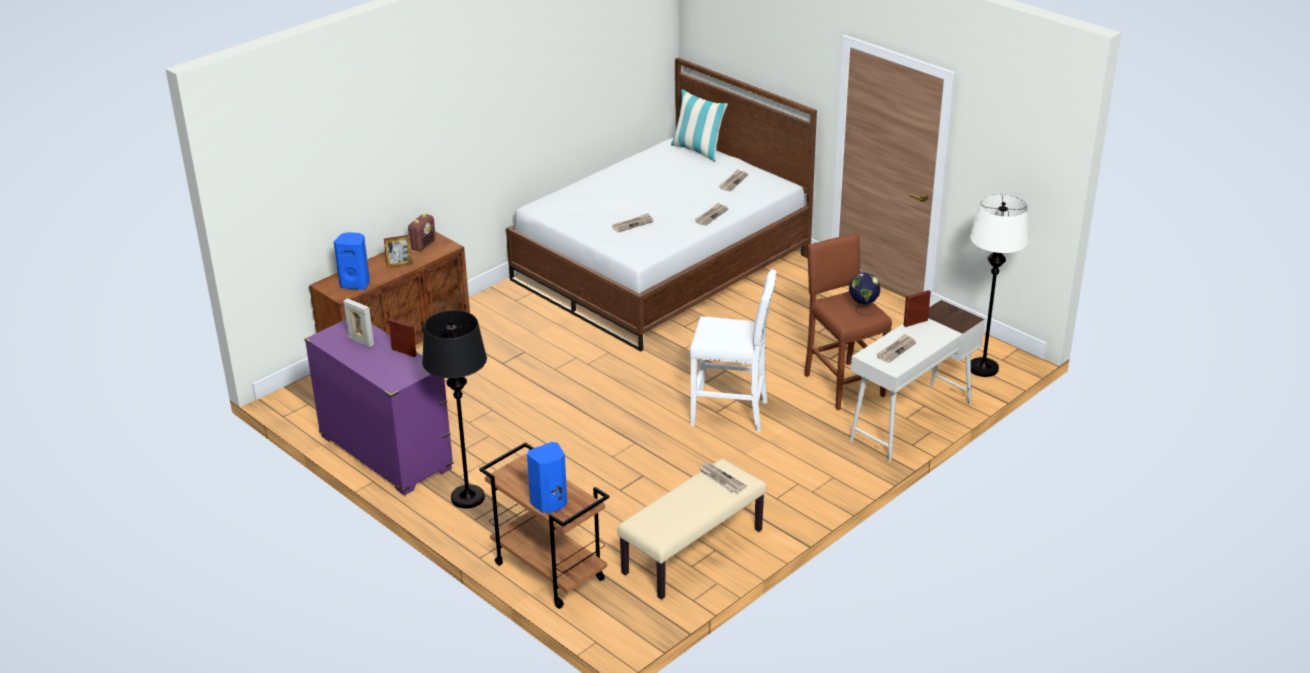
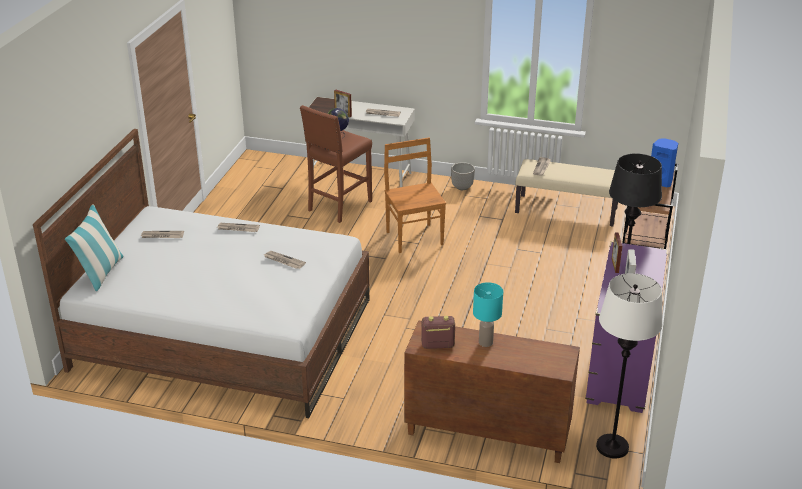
camera: 120 degrees left, 0 degrees up
blue speaker [334,232,370,290] -> none
picture frame [384,235,413,268] -> turquoise table lamp [473,282,503,347]
white stool [689,269,777,432] -> brown chair [384,138,446,253]
white floor lamp [970,194,1029,377] -> white floor lamp moved to [596,273,662,458]
none -> planter [451,162,475,190]

